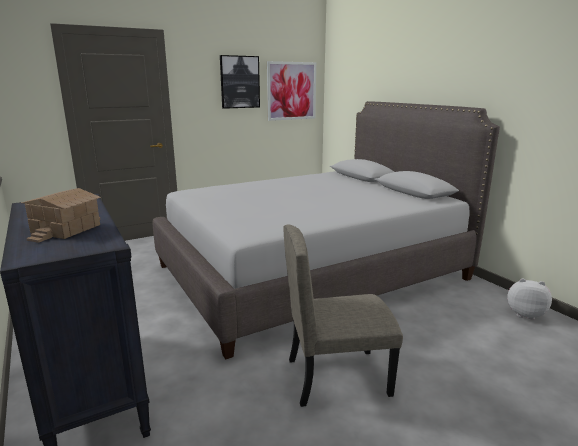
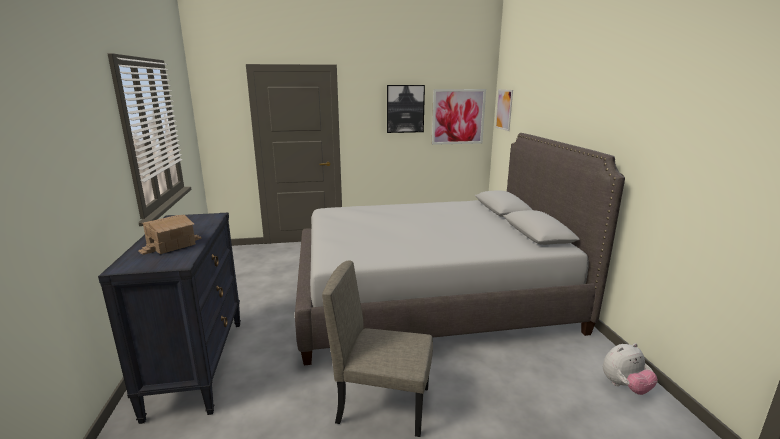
camera: 20 degrees right, 0 degrees up
plush toy [507,278,552,320] -> plush toy turned 120 degrees clockwise [603,343,658,395]
none -> picture [495,89,513,131]

